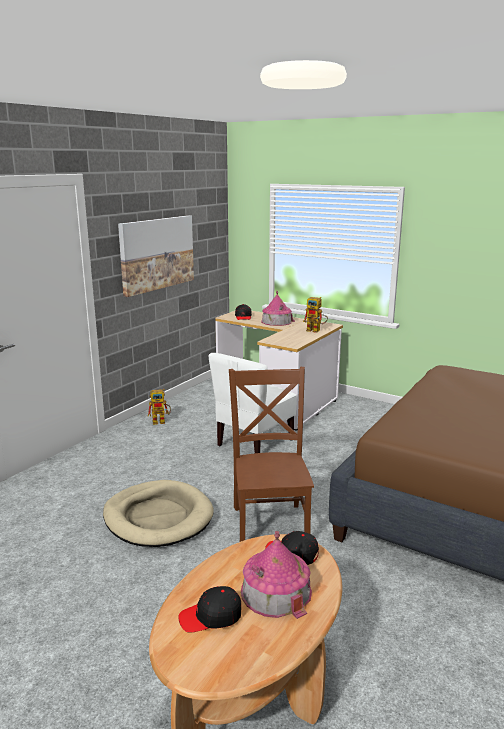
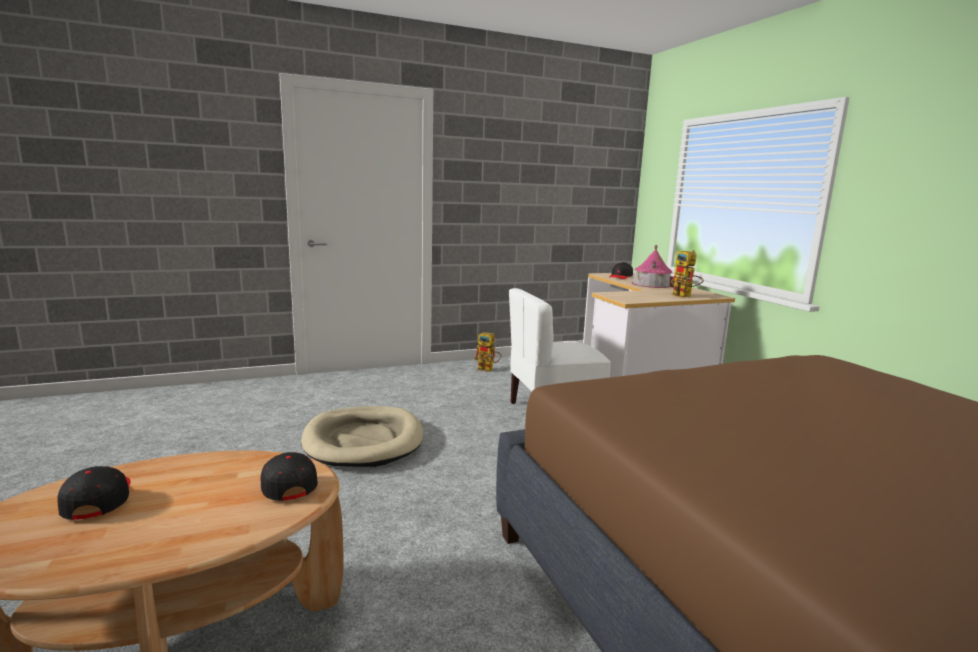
camera: 35 degrees right, 5 degrees down
picture [118,215,194,297] -> none
black cap [178,586,241,633] -> black cap turned 45 degrees clockwise [57,466,131,520]
brown chair [229,367,314,542] -> none
toy house [241,531,312,619] -> none

